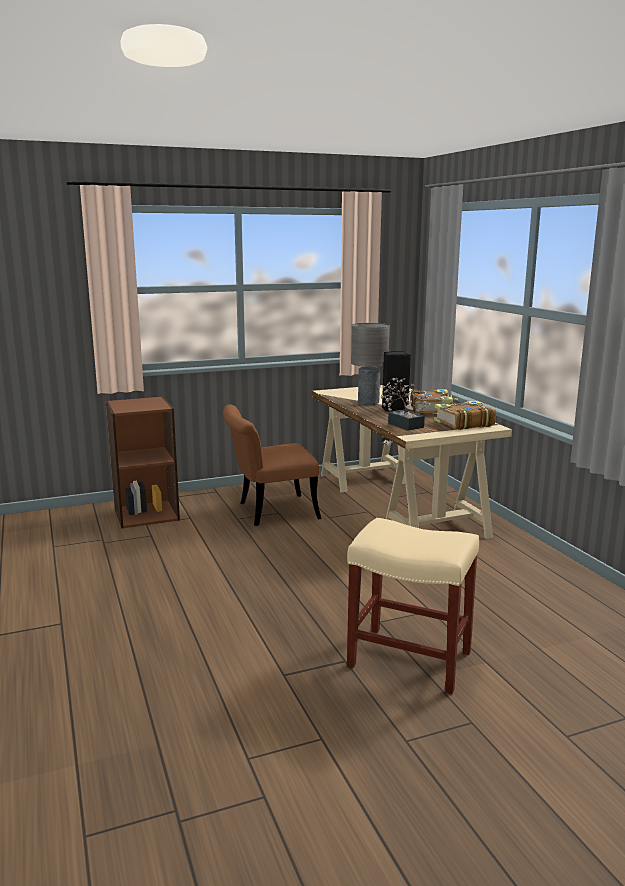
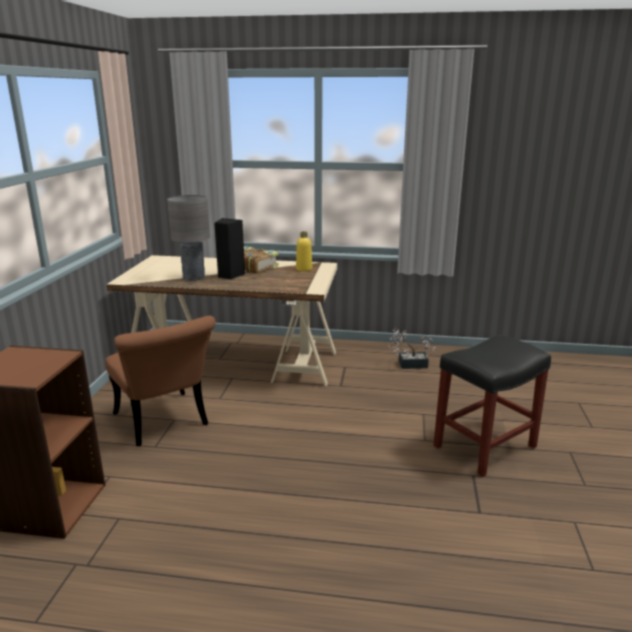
camera: 60 degrees left, 5 degrees up
brown chair [223,404,321,526] -> brown chair turned 45 degrees counterclockwise [105,316,216,446]
beige stool [347,518,479,694] -> black stool [433,335,551,477]
potted plant [380,377,432,431] -> potted plant moved to [389,328,436,369]
book [434,401,496,430] -> yellow bottle [296,232,312,271]

